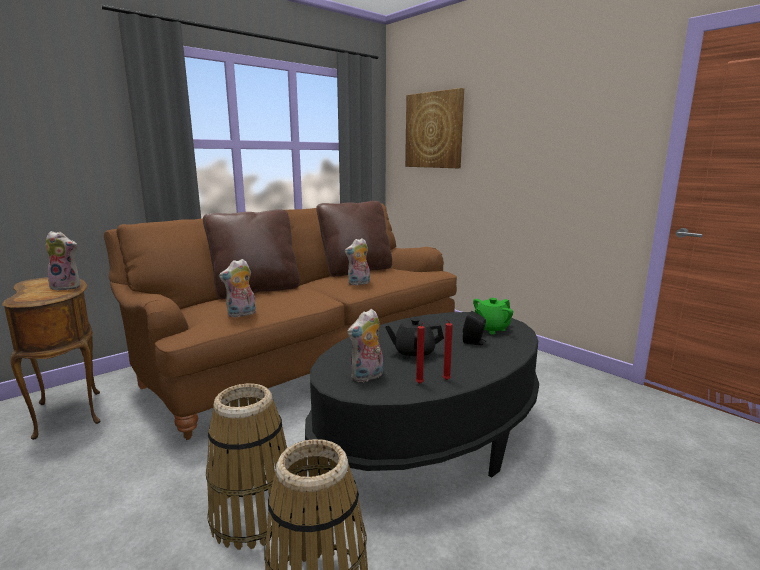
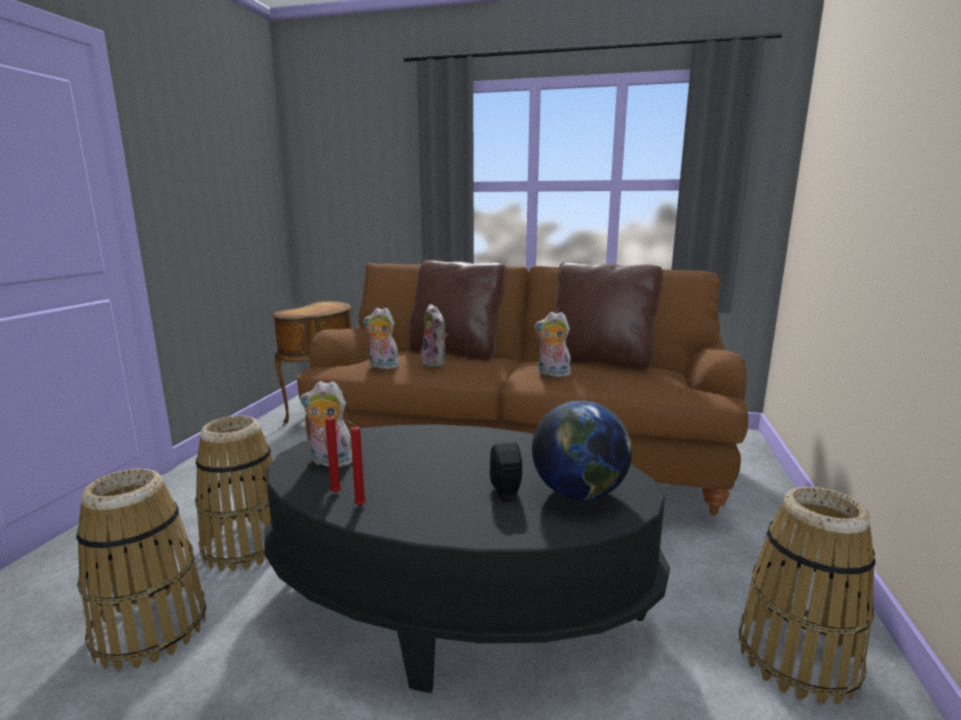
camera: 55 degrees right, 0 degrees up
plush toy [46,231,80,290] -> plush toy moved to [421,304,447,367]
black teapot [385,317,444,359] -> none
picture [405,88,464,168] -> none
green teapot [473,298,513,335] -> globe [532,400,632,500]
none -> basket [738,487,876,704]

